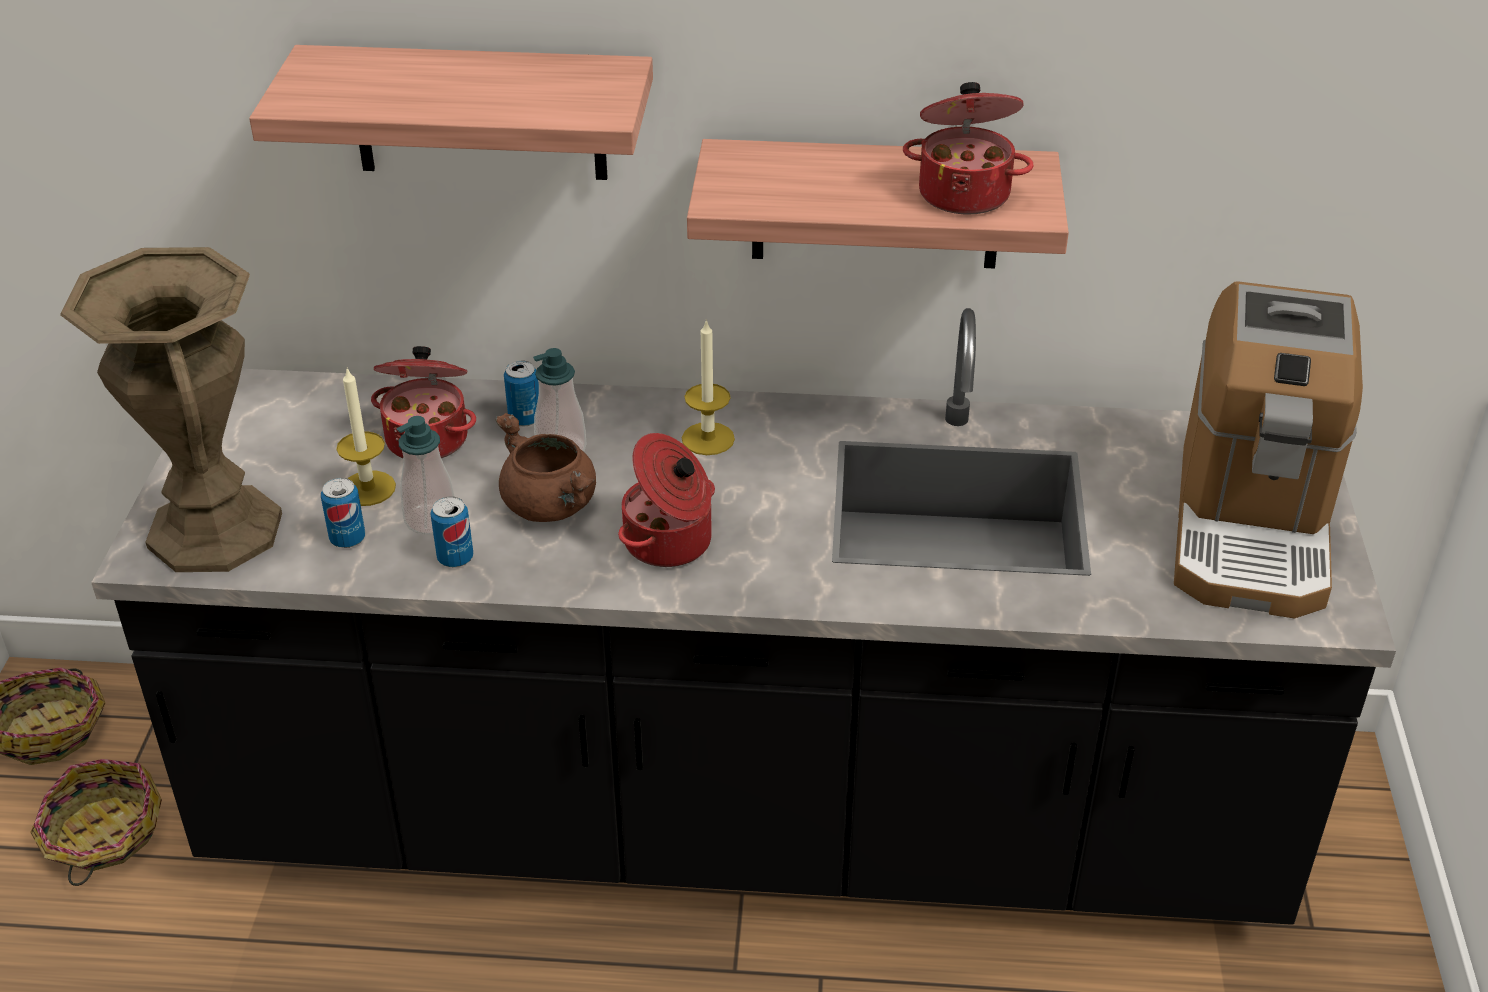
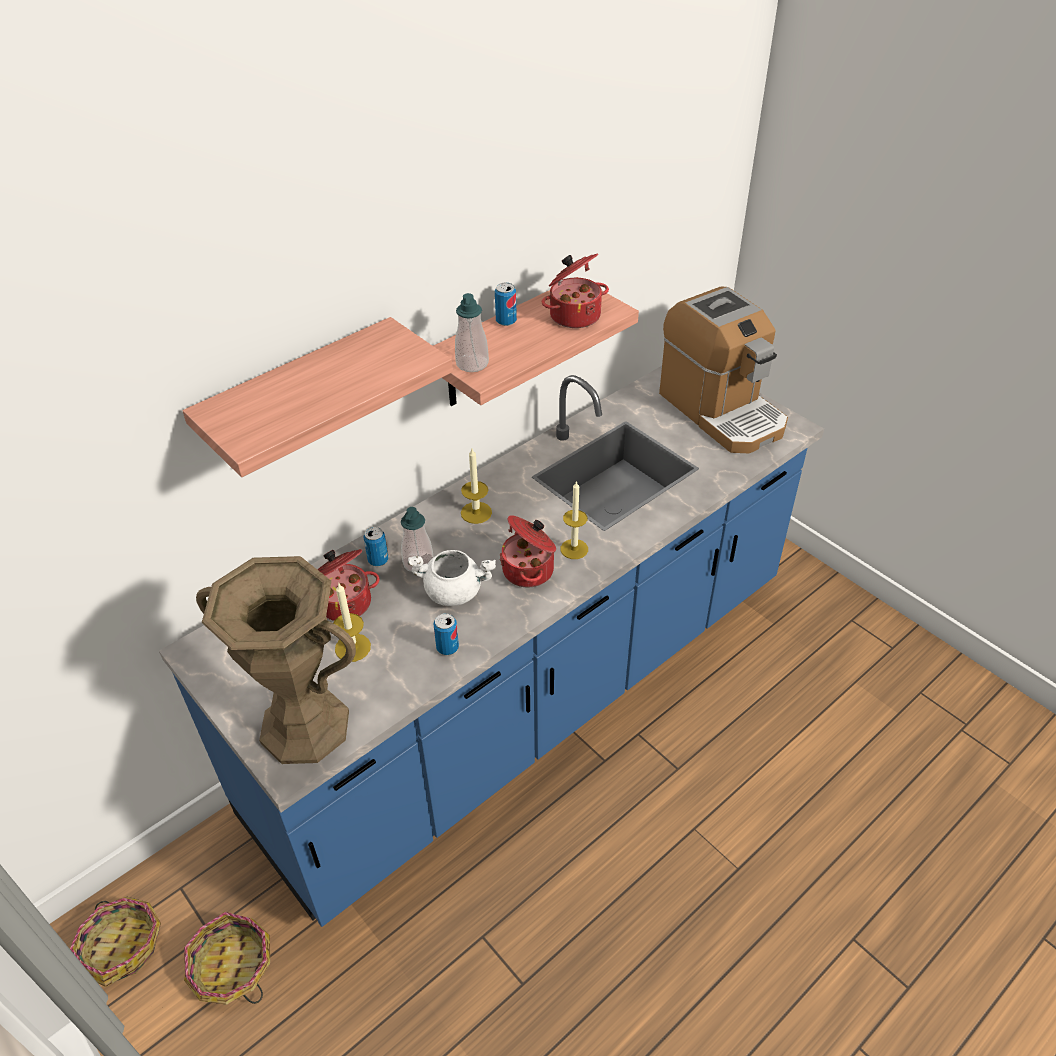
camera: 45 degrees left, 5 degrees up
black counter [91,308,1396,925] -> blue counter [159,366,824,927]
can [321,478,365,548] -> can moved to [495,283,517,326]
soap dispenser [396,416,455,535] -> soap dispenser moved to [455,293,489,372]
brown cooking pot [495,413,596,522] -> white cooking pot [408,550,496,606]
none -> candle [561,481,588,559]

